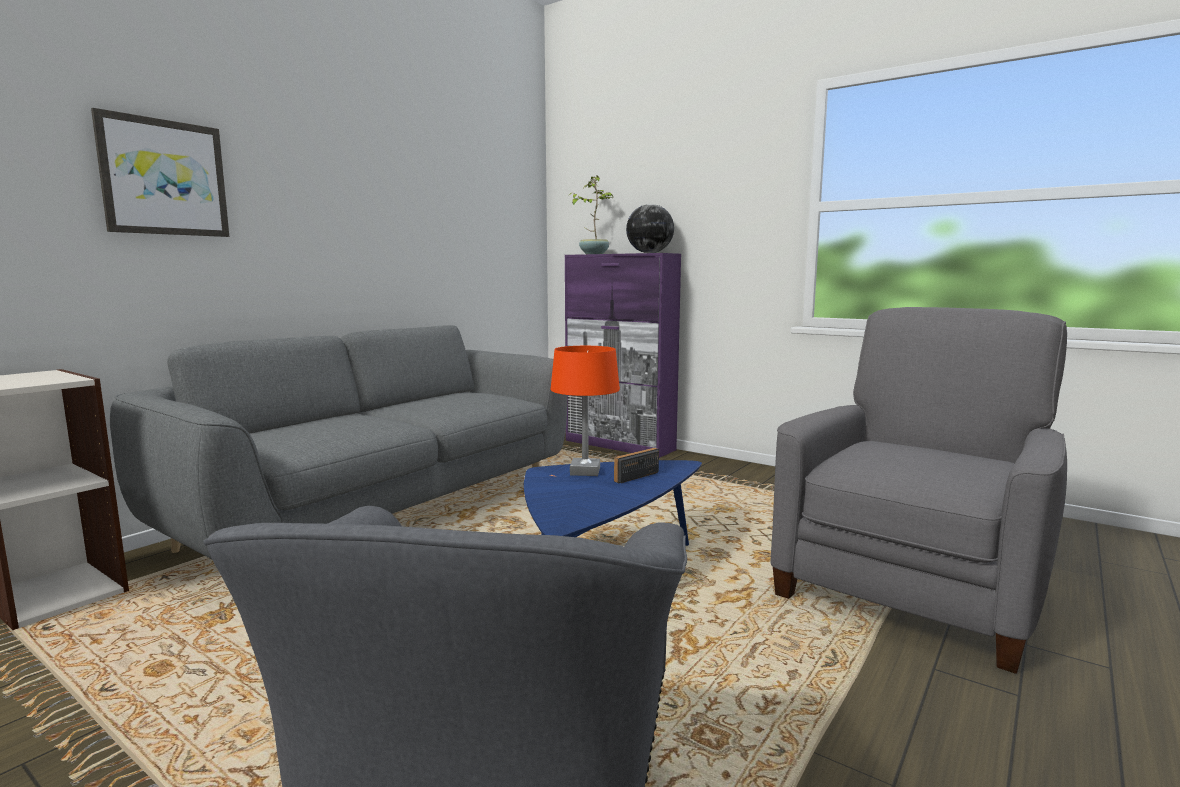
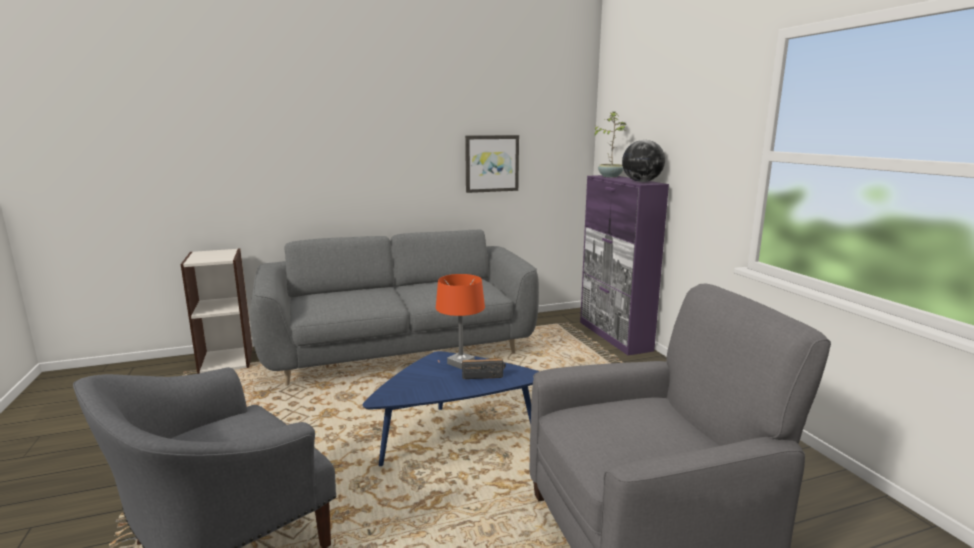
camera: 35 degrees right, 5 degrees up
picture [91,108,229,237] -> picture moved to [465,135,519,193]

